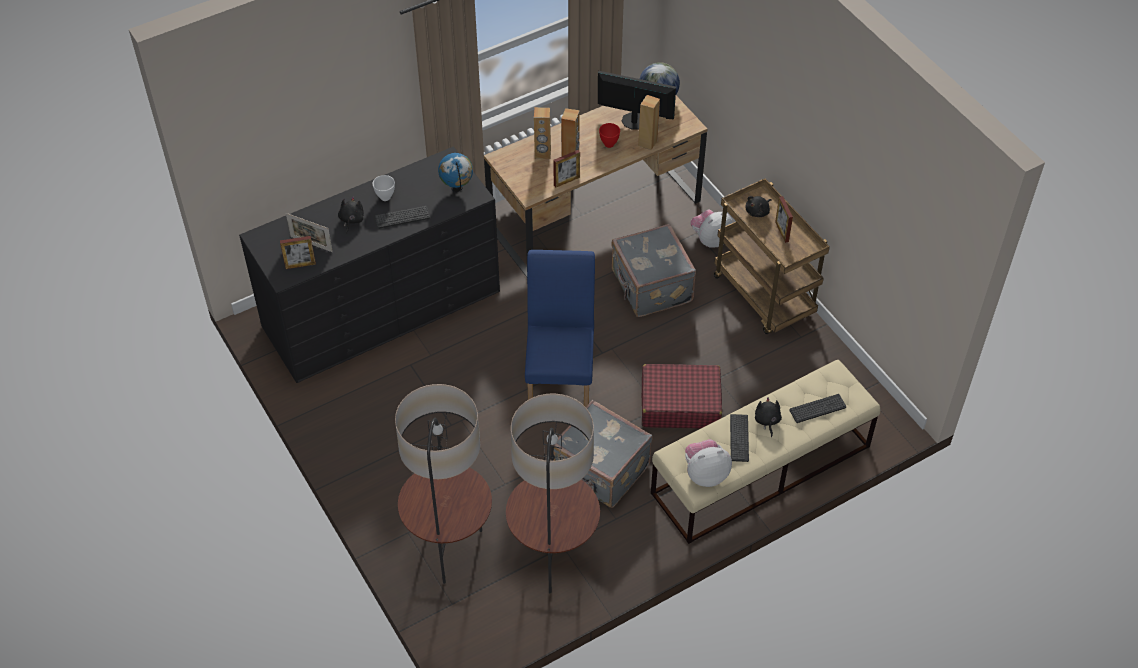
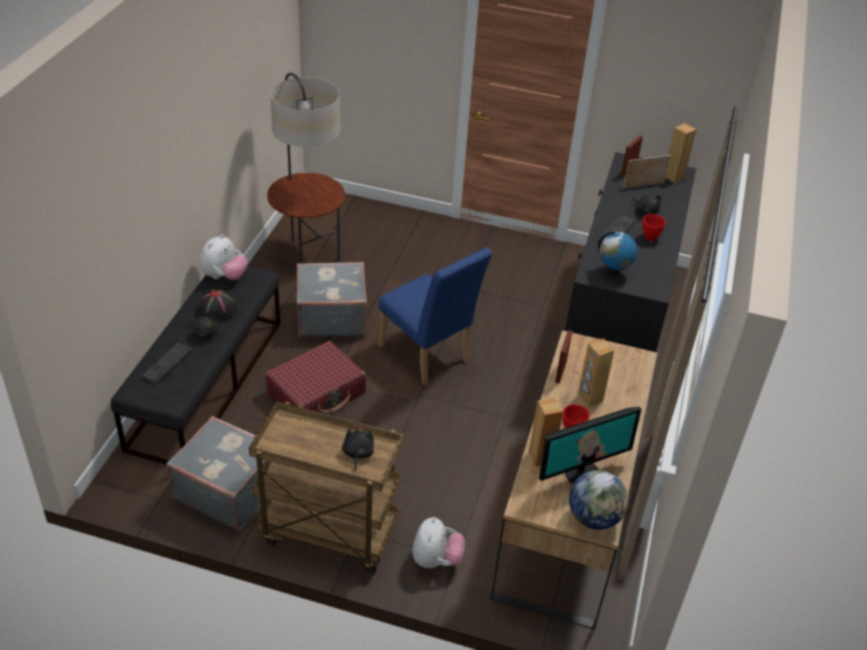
camera: 135 degrees right, 10 degrees down
white bowl [372,175,395,201] -> red bowl [642,214,666,241]
floor lamp [395,384,492,584] -> none
brown speaker [534,107,551,159] -> brown speaker moved to [666,123,696,183]
grey suitcase [611,224,696,317] -> grey suitcase moved to [167,416,267,531]
beige bench [651,360,880,544] -> black bench [111,266,281,464]
keyboard [730,414,749,462] -> black hat [199,290,237,322]
picture frame [775,196,793,243] -> none

